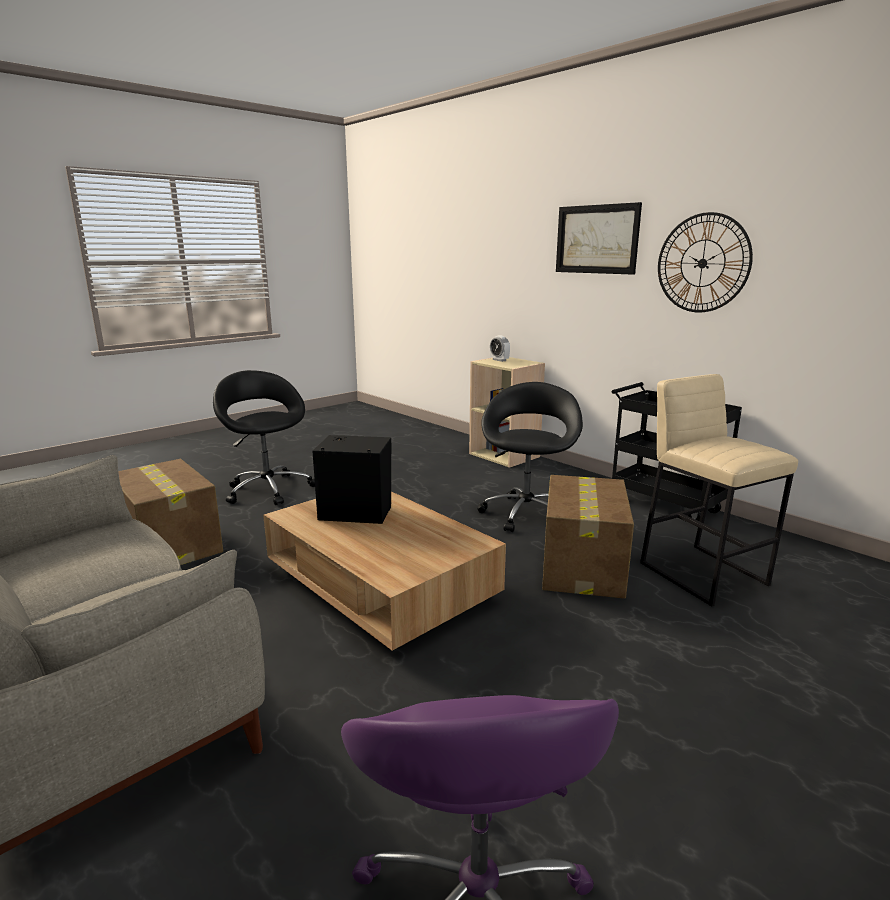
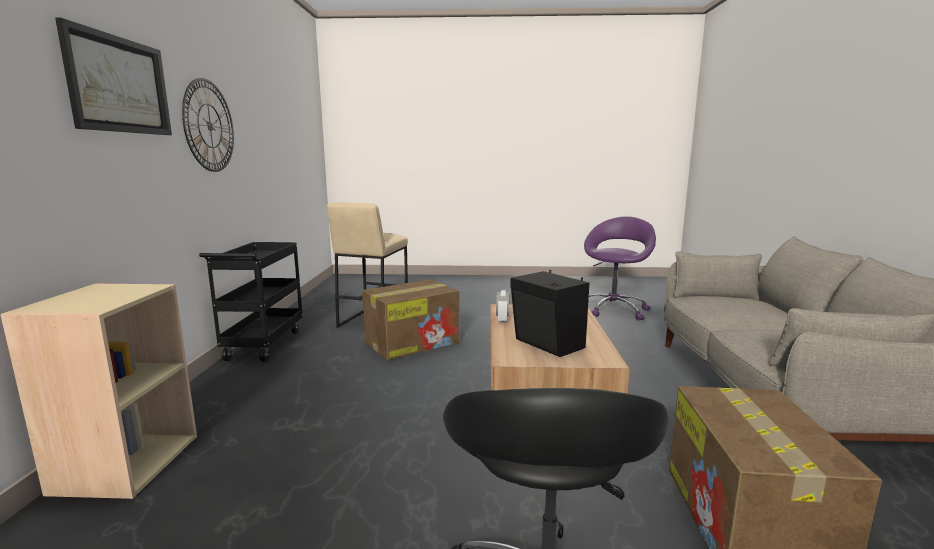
camera: 135 degrees left, 5 degrees down
black office chair [477,382,583,532] -> none
alarm clock [490,335,510,362] -> alarm clock moved to [496,290,510,323]

